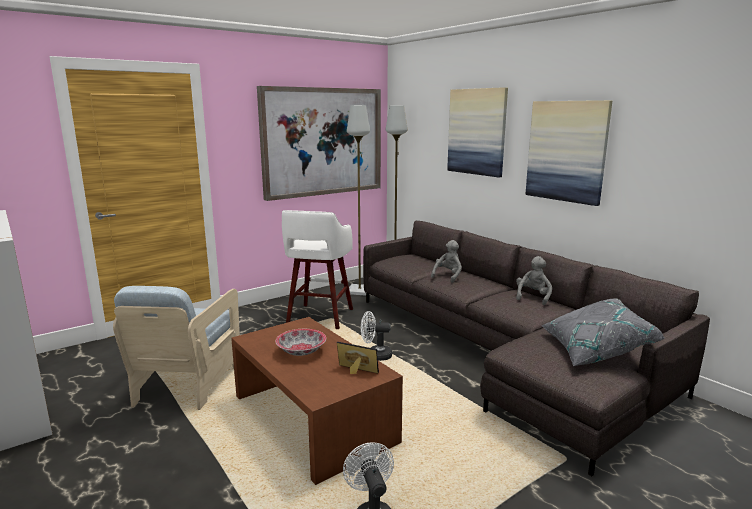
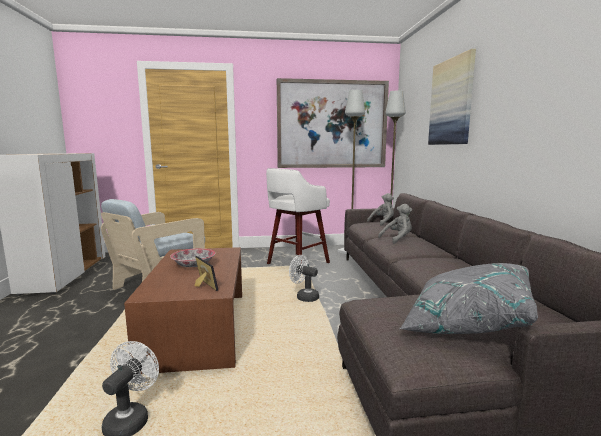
camera: 30 degrees right, 5 degrees down
grey plush toy [516,256,552,305] -> grey plush toy moved to [367,193,394,226]
picture [526,100,612,206] -> none

